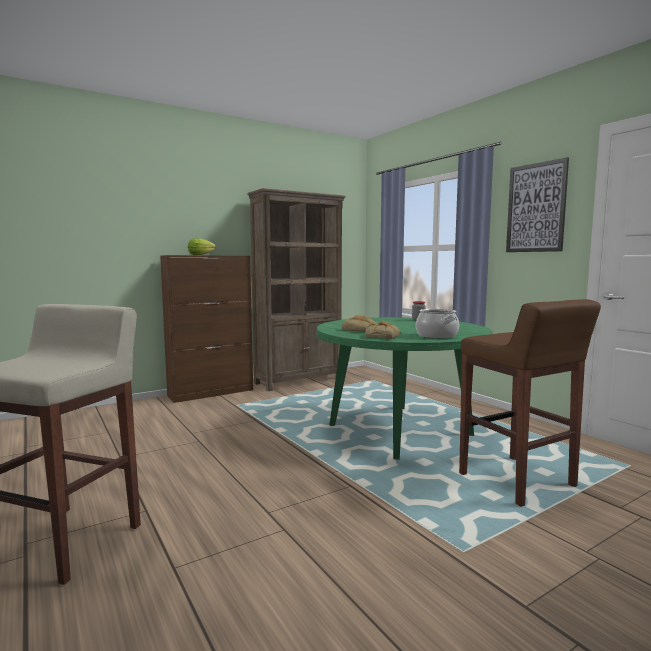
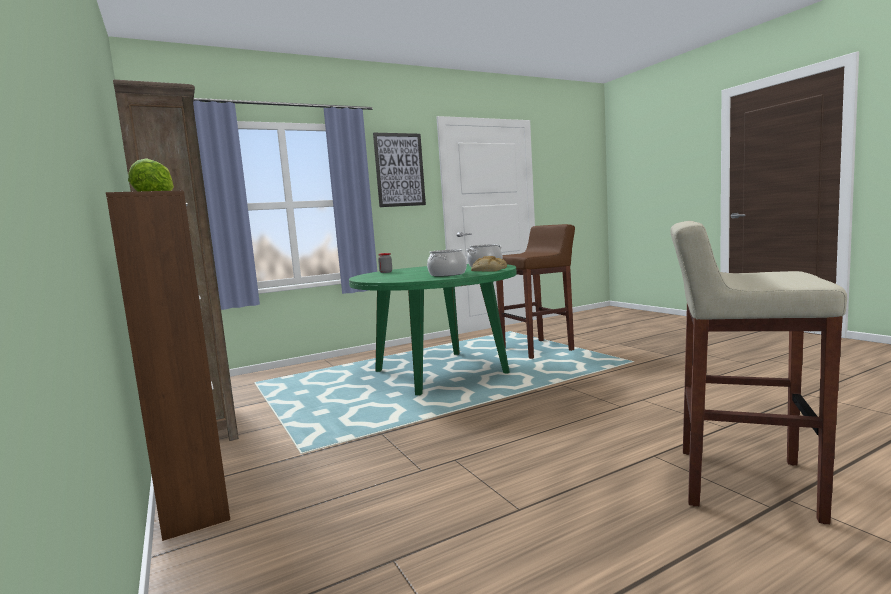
camera: 85 degrees left, 0 degrees up
bread [342,315,374,332] -> cooking pot [427,249,467,276]

